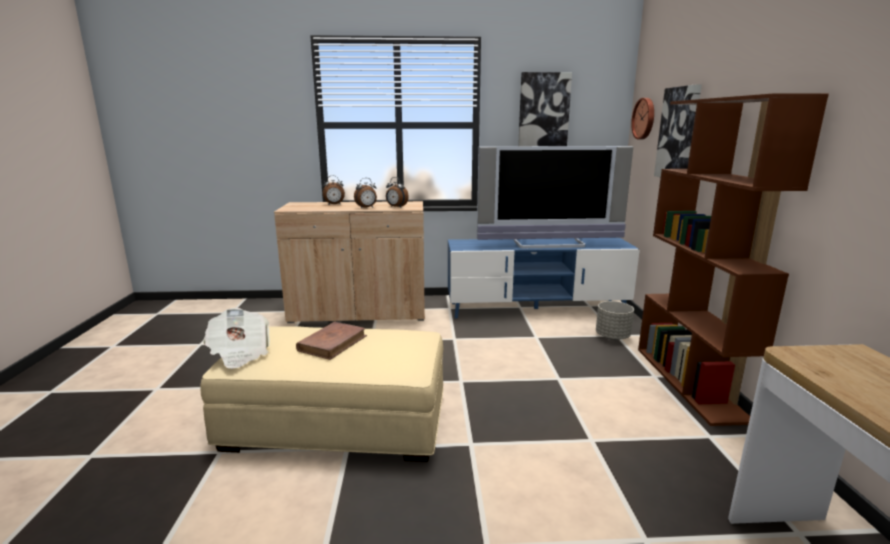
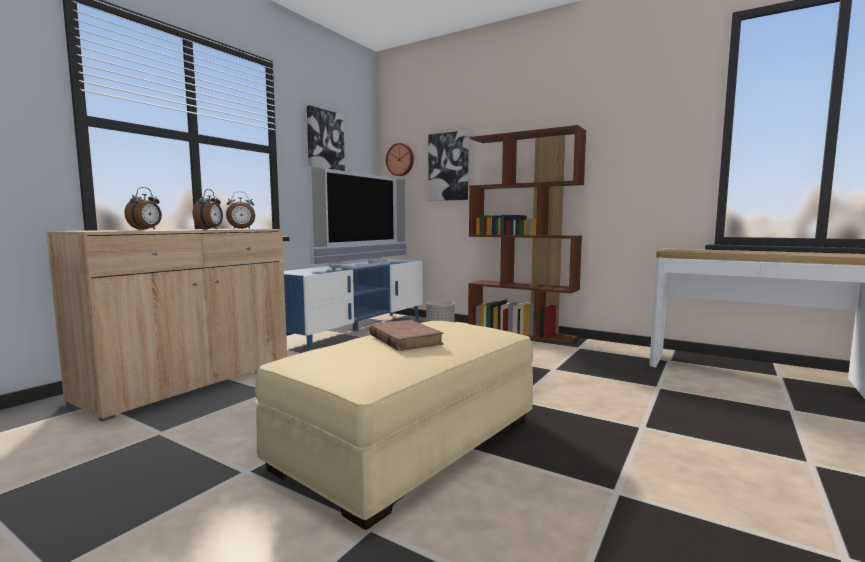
camera: 55 degrees left, 10 degrees down
newspaper [203,308,270,369] -> none

